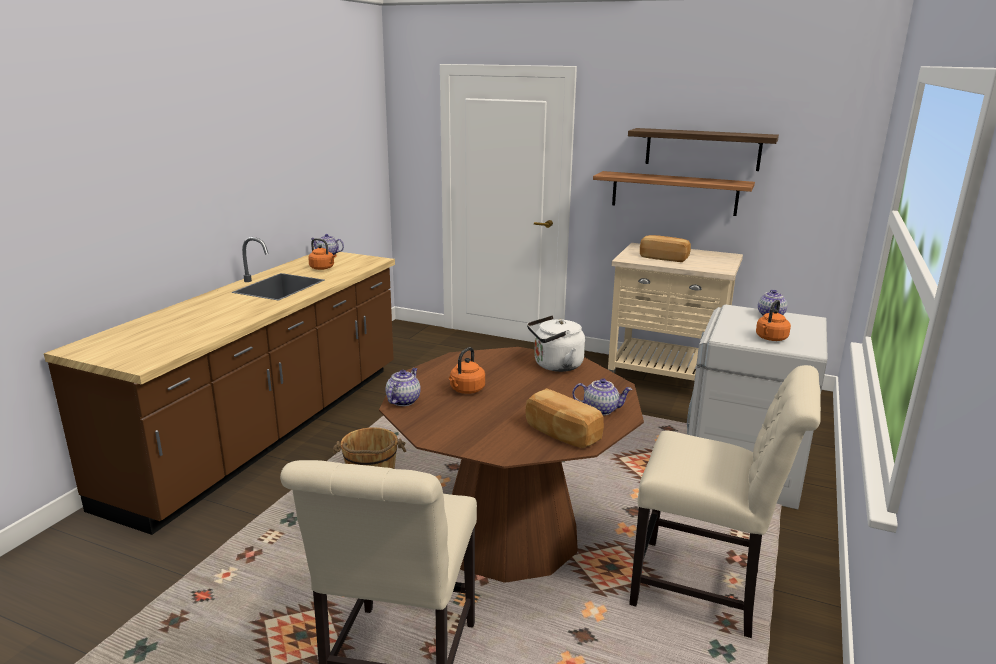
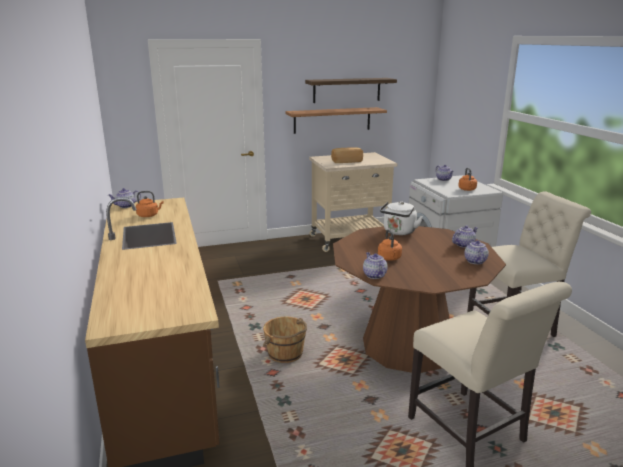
camera: 40 degrees left, 0 degrees up
bread [525,388,604,448] -> teapot [464,239,489,264]

